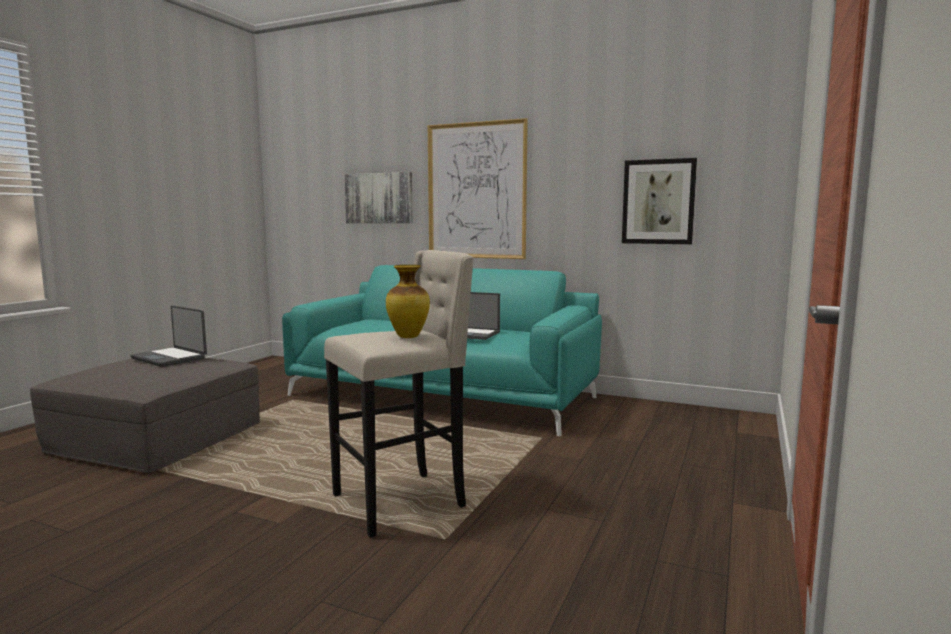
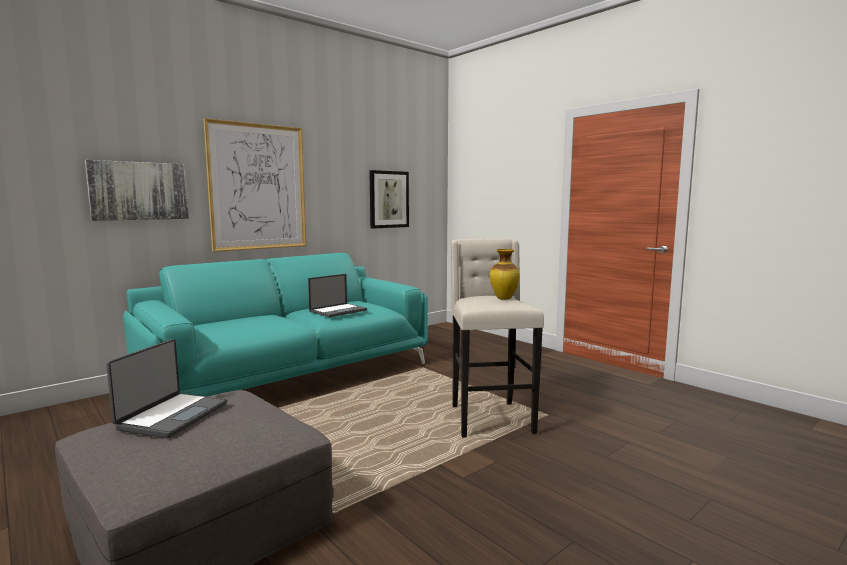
camera: 65 degrees left, 0 degrees up
laptop [130,306,207,367] -> laptop turned 45 degrees counterclockwise [106,339,227,438]

